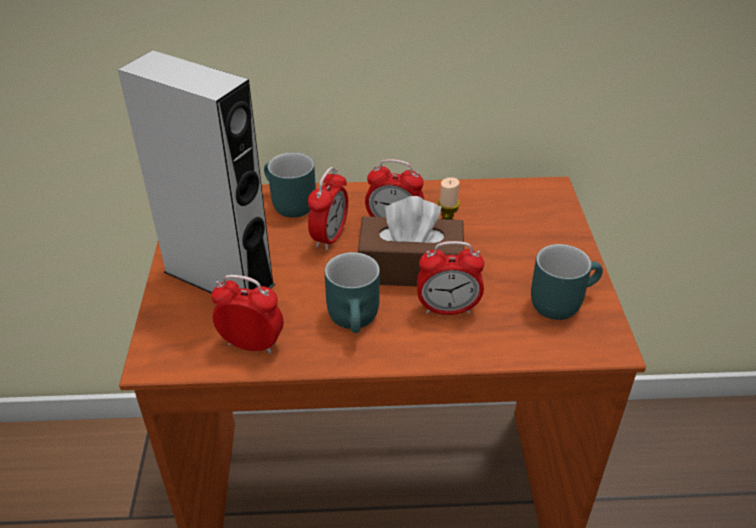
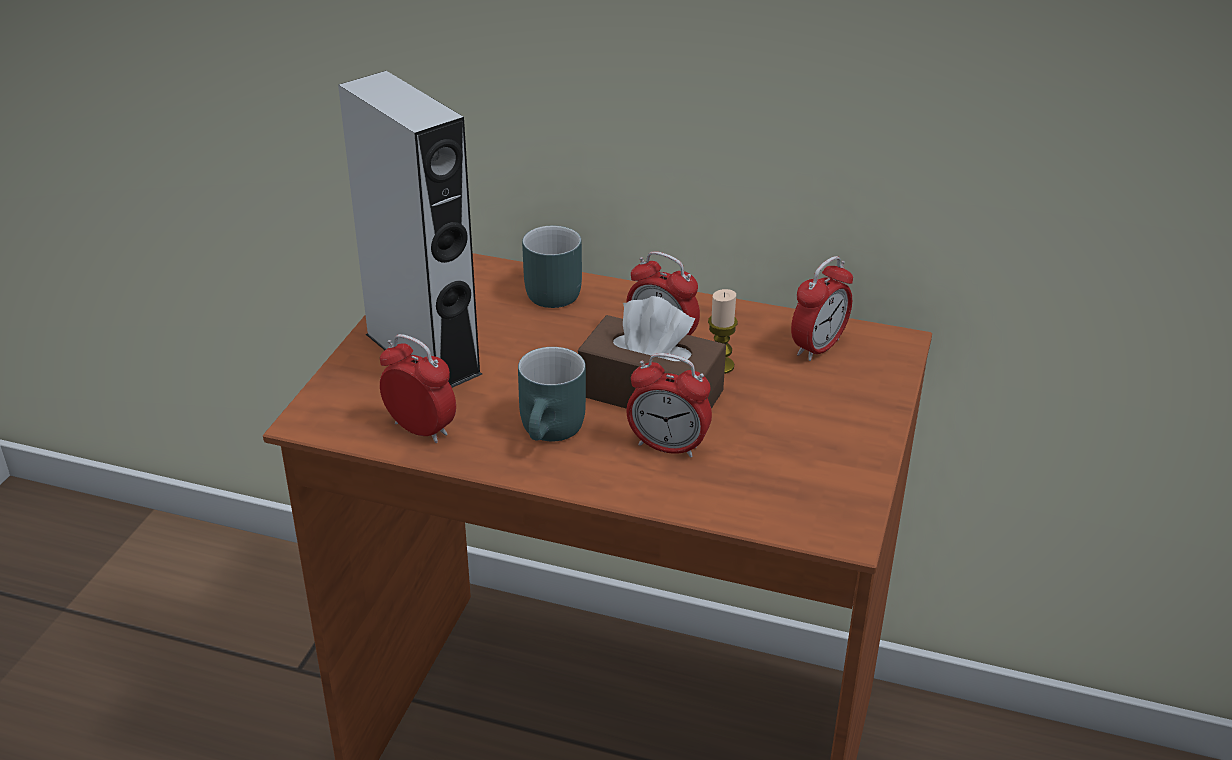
camera: 20 degrees right, 5 degrees down
alarm clock [308,167,348,250] -> alarm clock moved to [791,256,853,361]
turquoise mug [531,244,603,320] -> none

